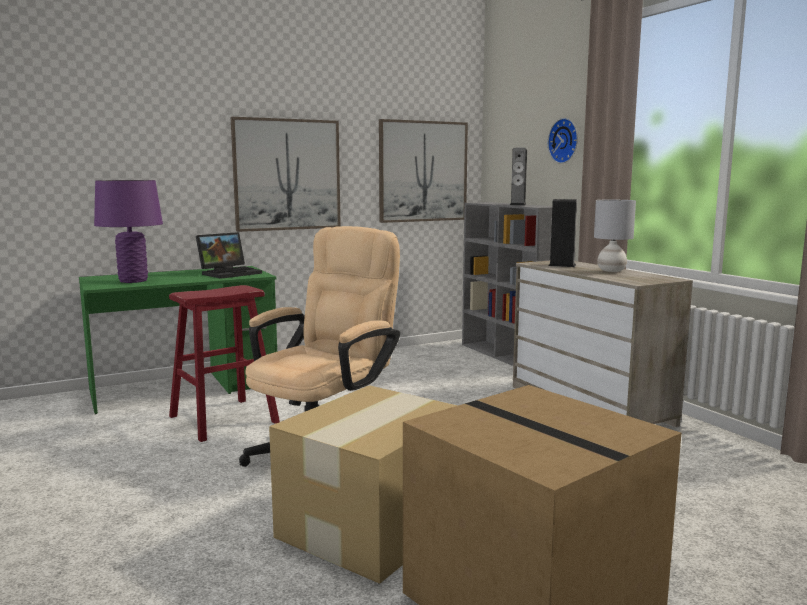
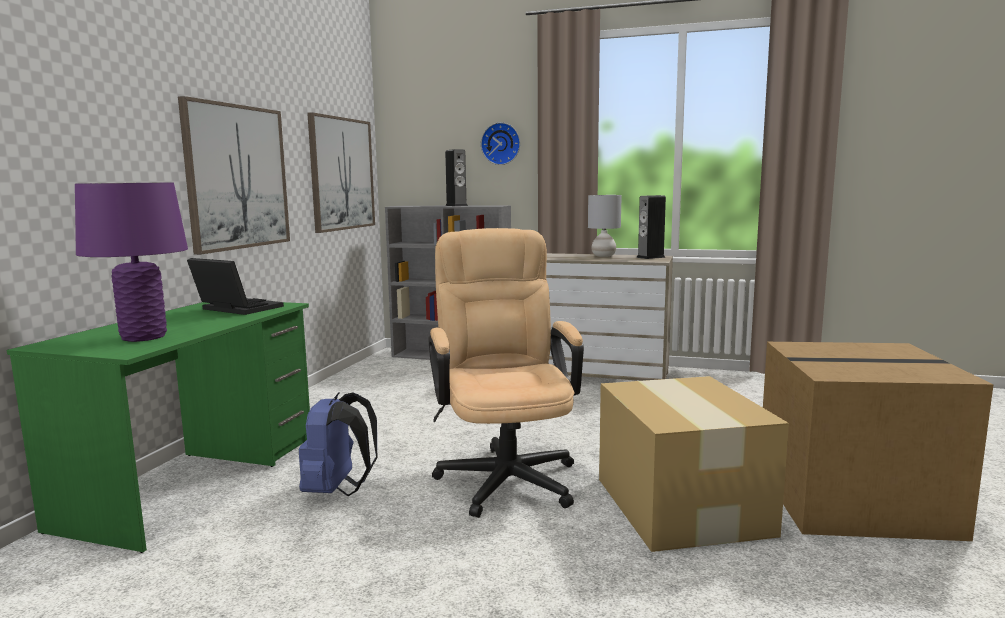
camera: 45 degrees left, 0 degrees up
red stool [169,285,280,442] -> blue backpack [299,392,377,496]
laptop [196,232,262,279] -> laptop turned 60 degrees counterclockwise [187,258,284,315]
speaker [548,199,578,267] -> speaker moved to [636,195,666,259]

